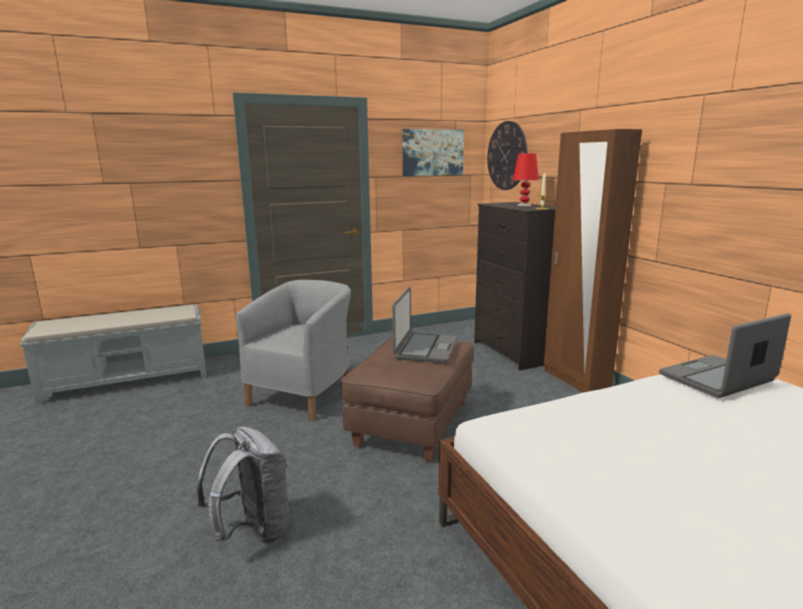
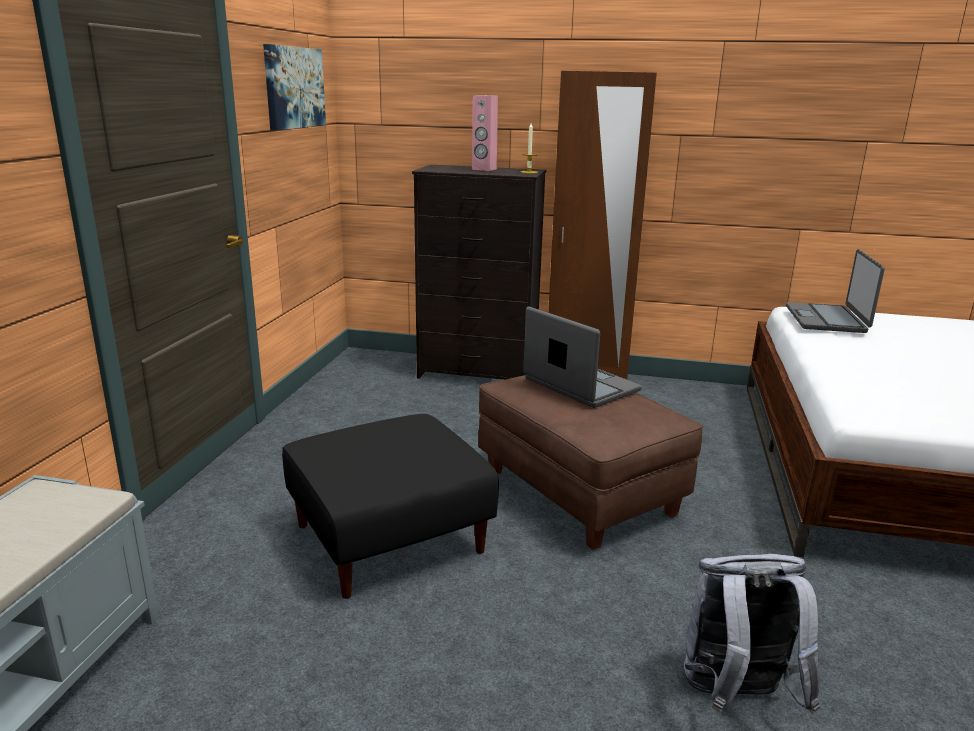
camera: 55 degrees left, 5 degrees up
grey armchair [236,280,351,421] -> black ottoman [282,414,499,599]
wall clock [487,121,527,190] -> none
red table lamp [513,153,539,206] -> pink speaker [472,95,498,171]

